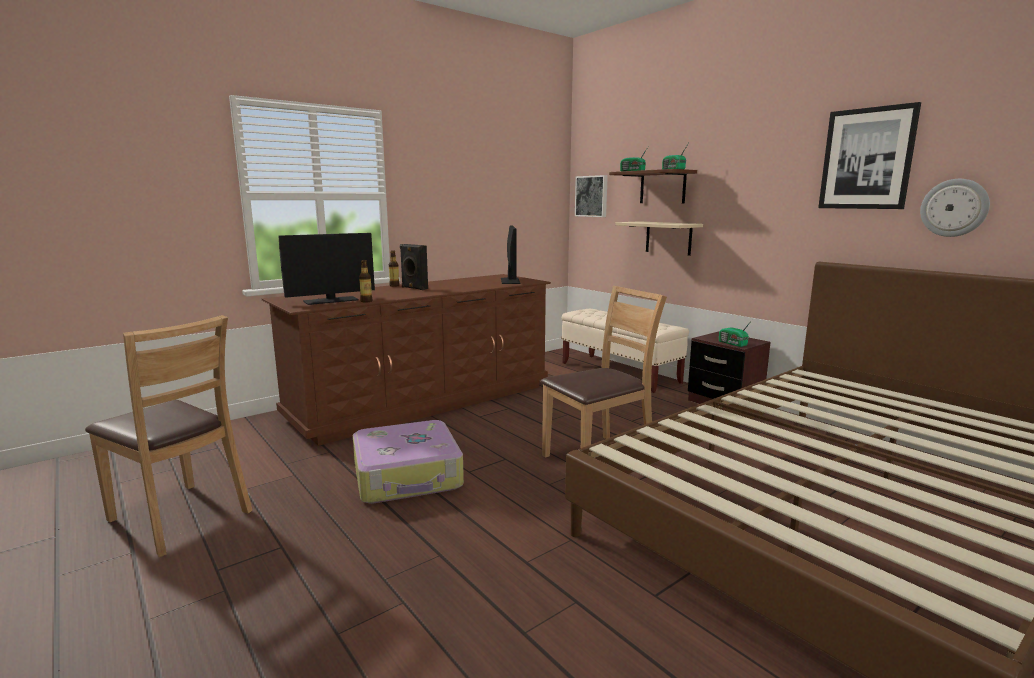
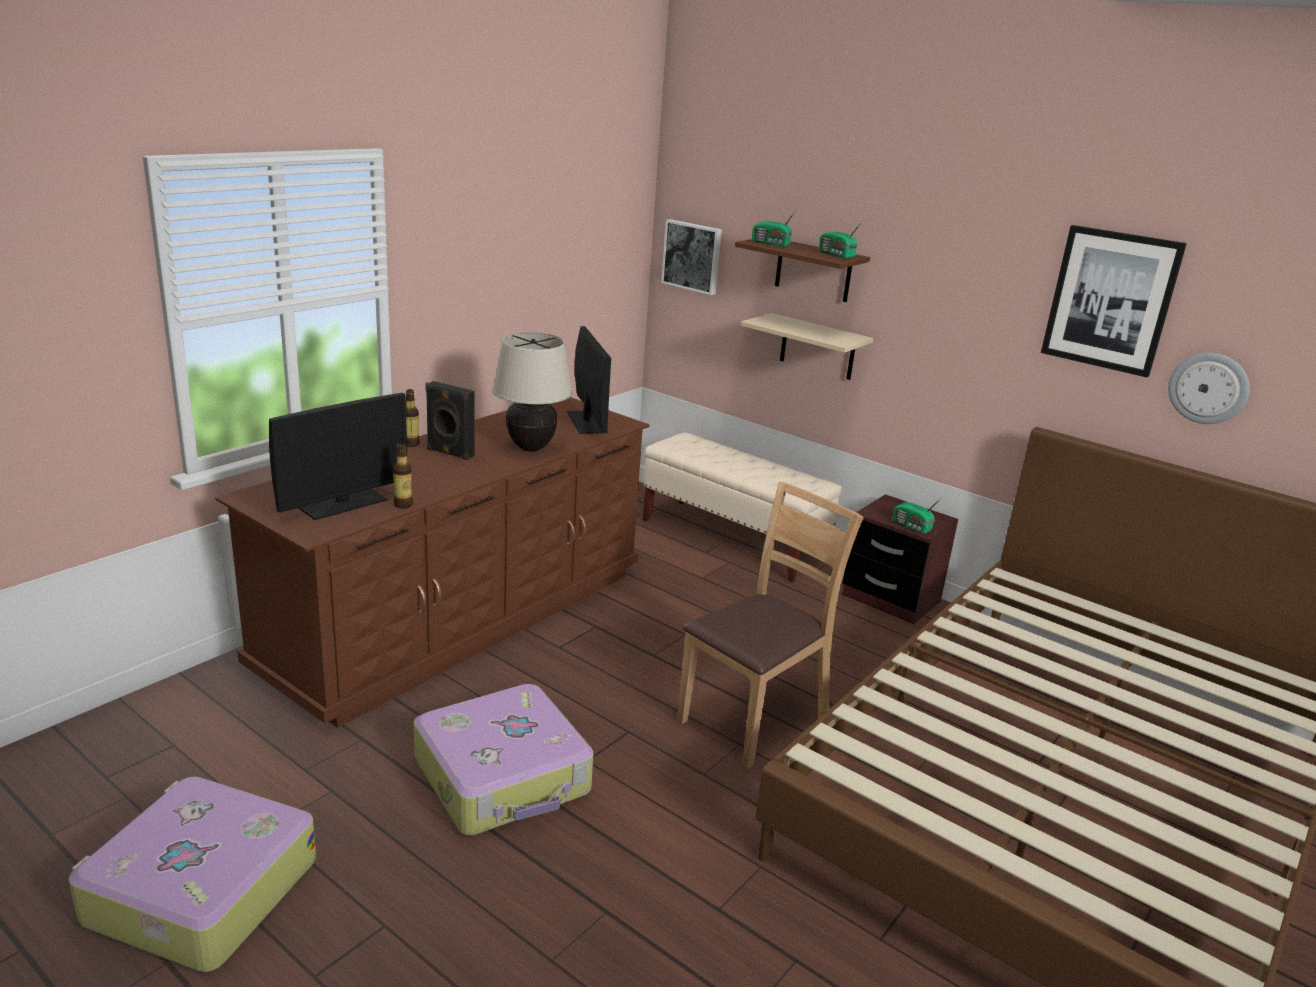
camera: 15 degrees left, 10 degrees up
brown chair [85,315,252,557] -> suitcase [69,777,316,972]
none -> beige table lamp [492,332,572,451]

